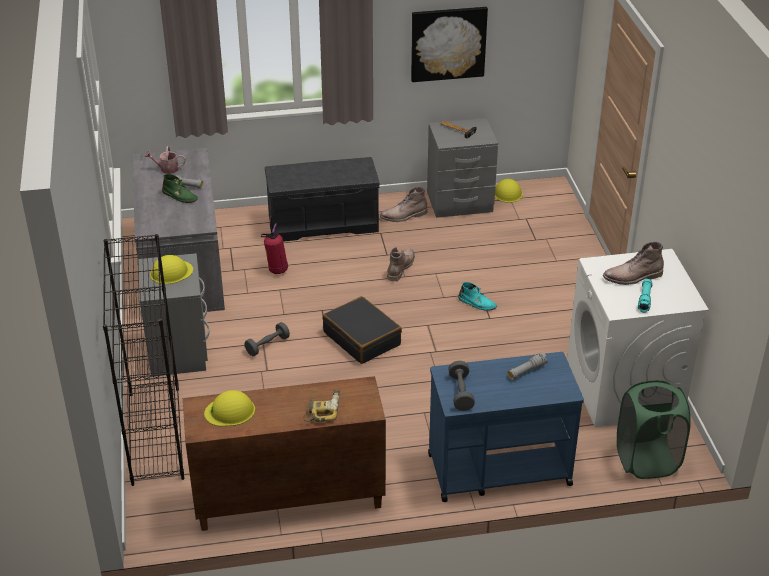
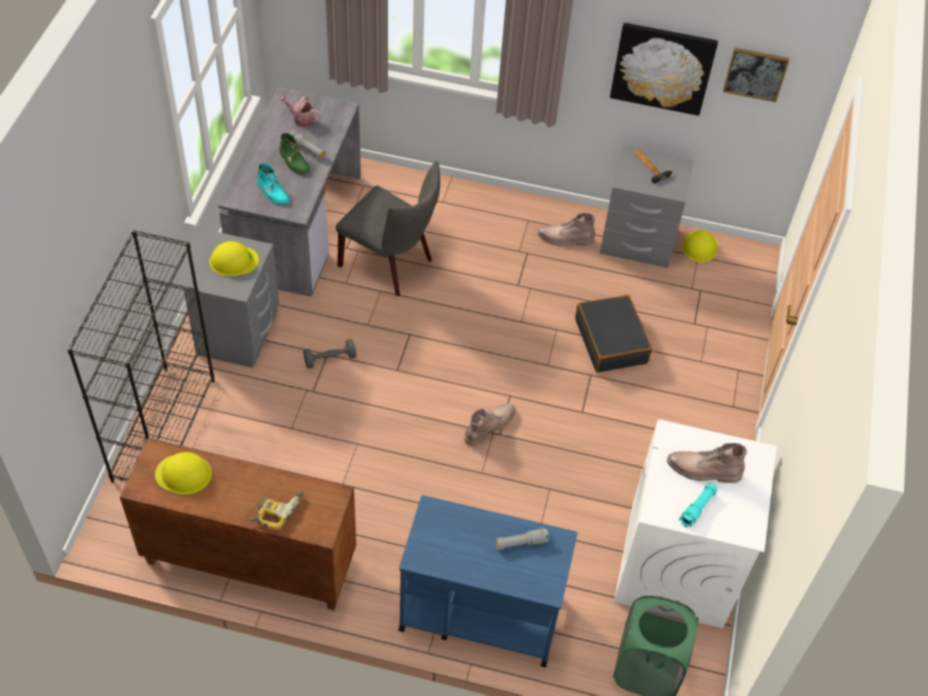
camera: 20 degrees right, 15 degrees up
fire extinguisher [261,216,288,274] -> grey chair [336,161,440,296]
grey bench [265,157,380,242] -> none
black suitcase [323,296,402,364] -> black suitcase moved to [575,295,652,373]
brown boot [387,247,415,282] -> brown boot moved to [464,404,516,446]
grey dumbbell [448,361,475,411] -> none
turquoise boot [458,282,497,311] -> turquoise boot moved to [257,163,290,205]
none -> picture [723,48,790,102]

